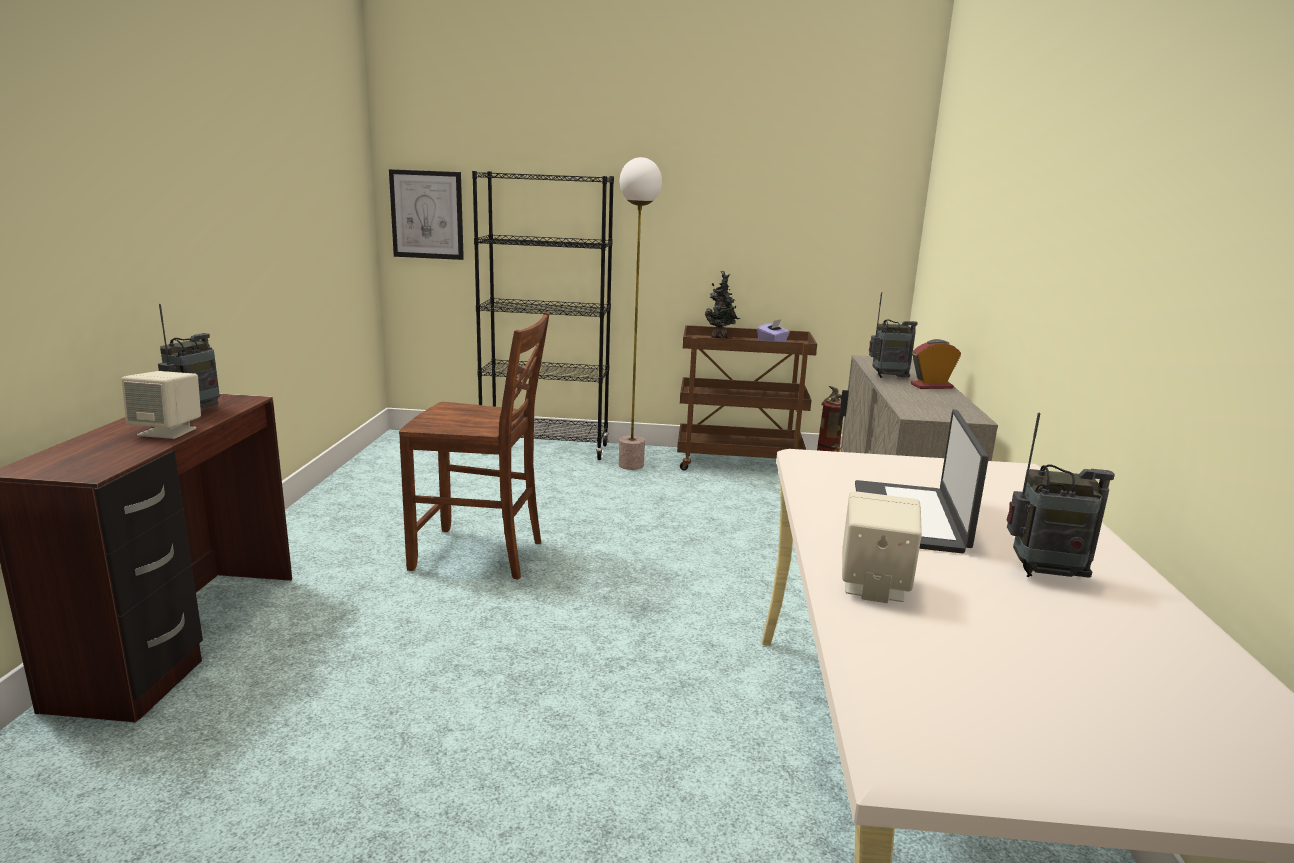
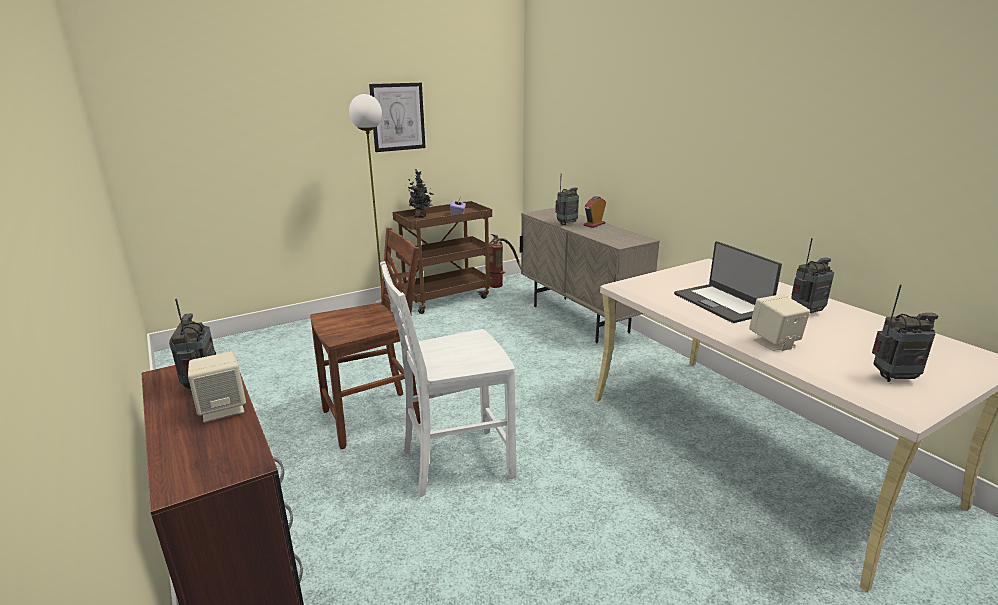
camera: 35 degrees left, 5 degrees up
picture [389,169,464,260] -> picture moved to [369,83,426,152]
black bookcase [472,171,614,460] -> none
none -> white chair [380,261,516,497]
none -> radio [872,284,939,382]

